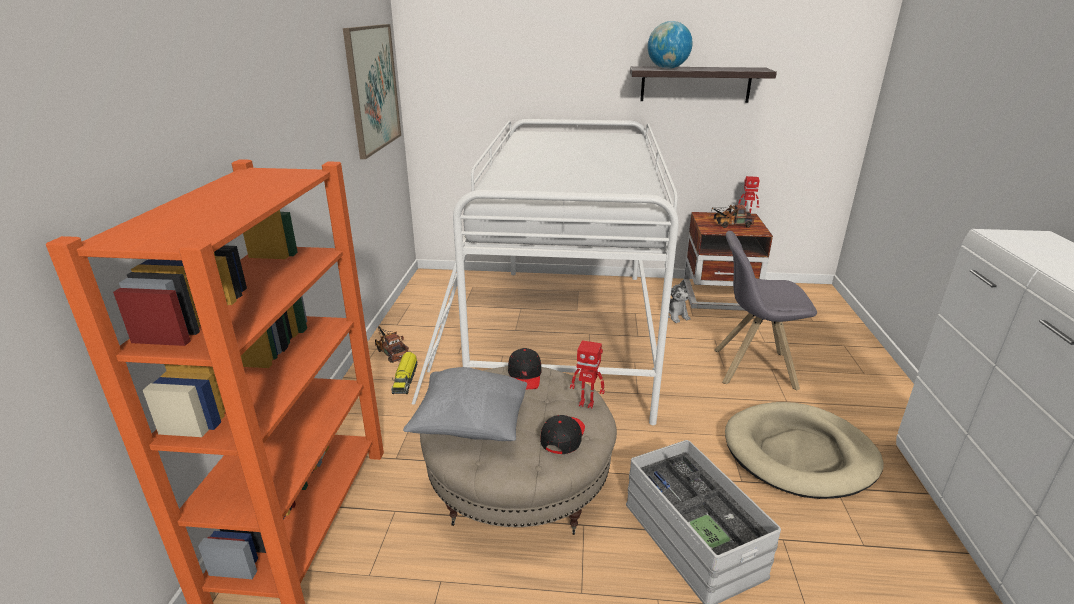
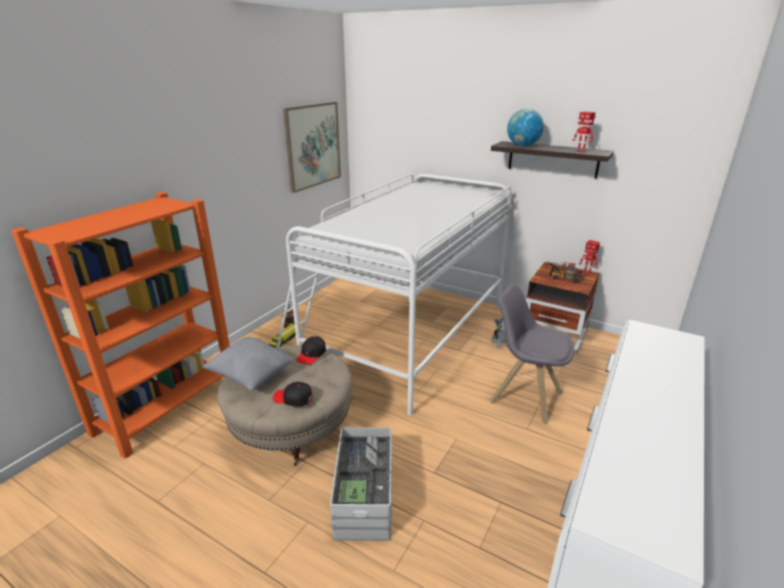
camera: 25 degrees right, 0 degrees up
black cap [540,415,585,454] -> black cap turned 120 degrees counterclockwise [273,382,313,407]
toy robot [570,340,605,408] -> toy robot moved to [572,111,596,153]
beige dog bed [725,402,883,499] -> none

